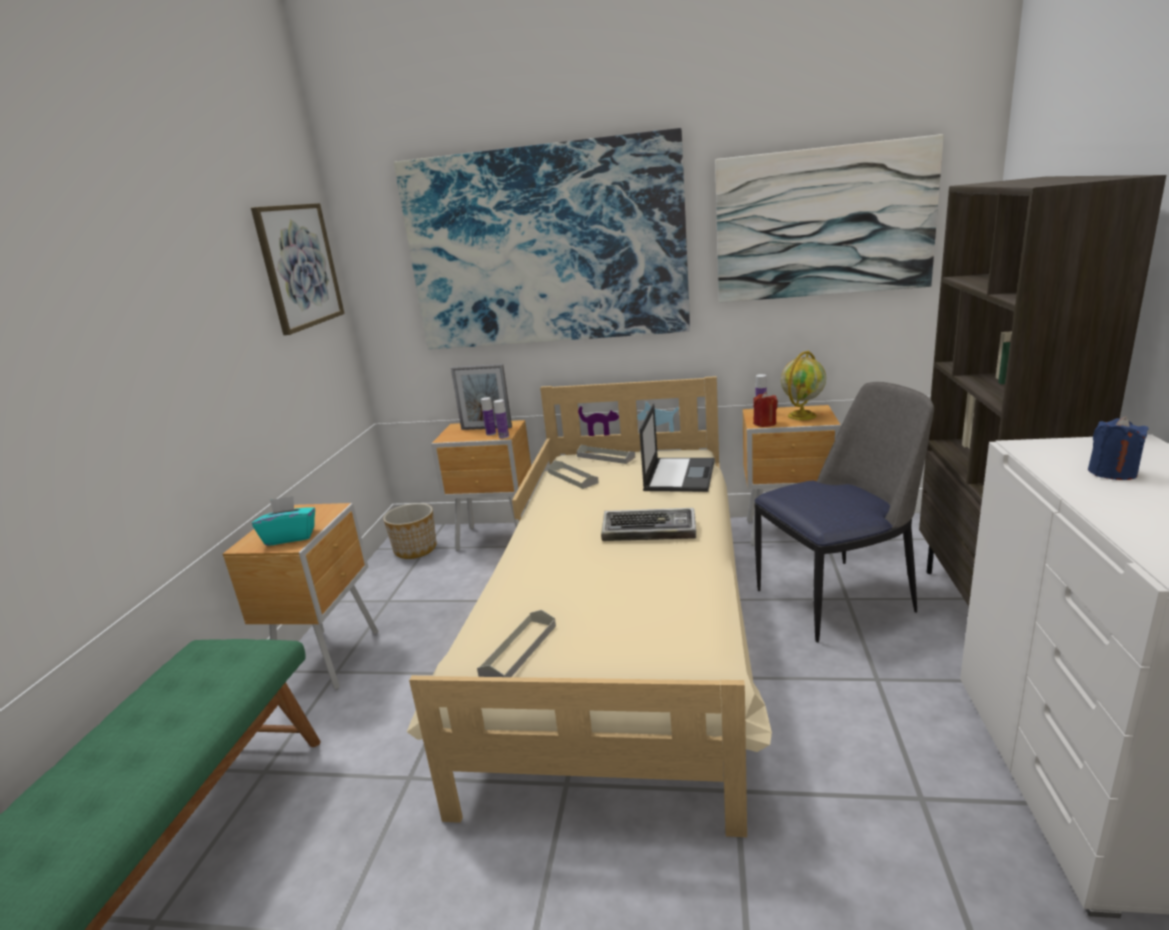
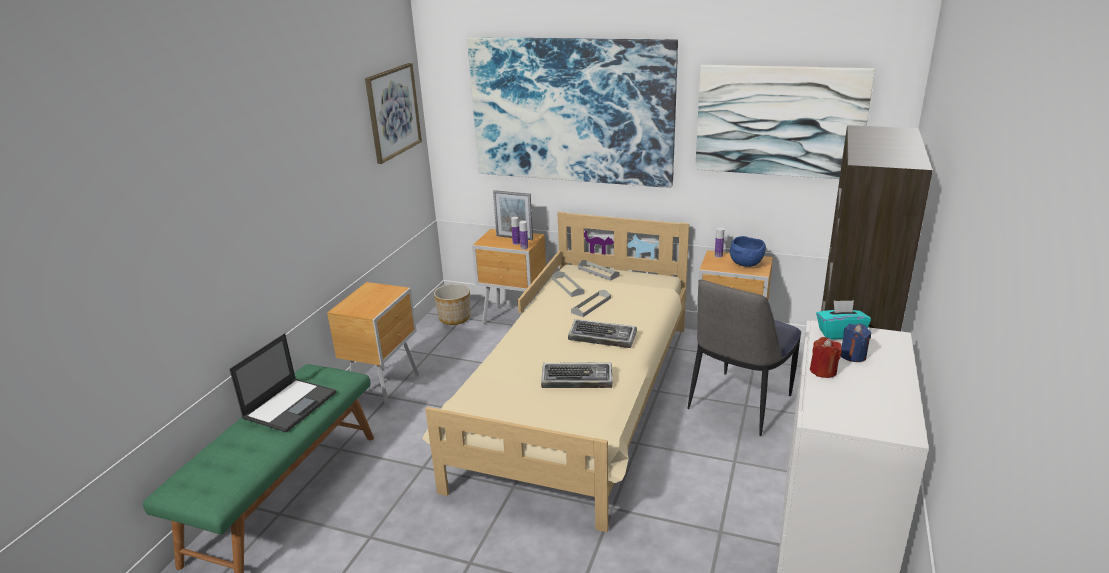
camera: 10 degrees right, 5 degrees up
turquoise tissue box [252,496,315,546] -> turquoise tissue box moved to [816,300,871,339]
grey tray [477,610,556,677] -> grey tray moved to [571,289,611,317]
laptop [639,404,715,492] -> laptop moved to [229,333,336,433]
red candle [753,392,778,427] -> red candle moved to [810,337,842,378]
chair [754,382,934,643] -> chair turned 135 degrees clockwise [688,279,801,436]
globe [781,351,826,420] -> blue bowl [730,236,766,267]
none -> keyboard [541,363,612,388]

